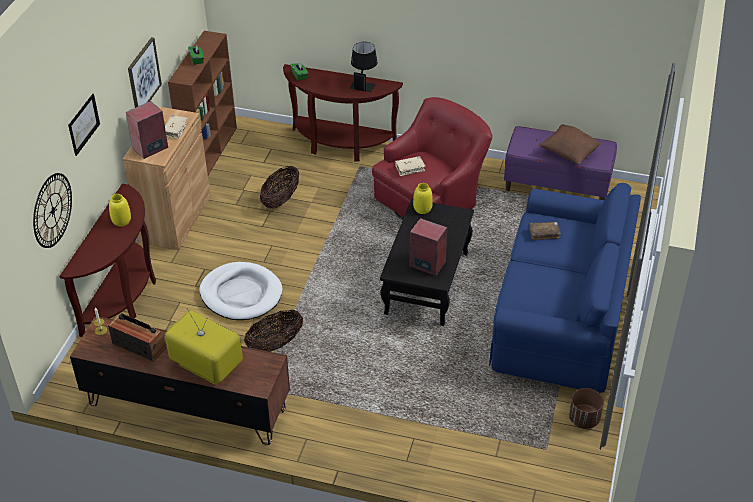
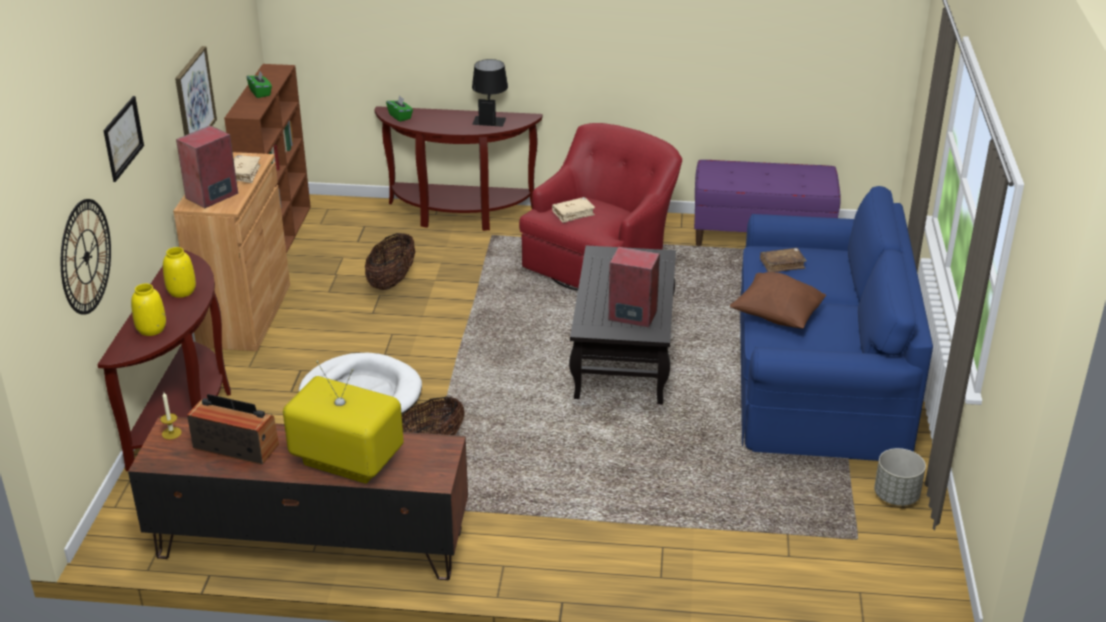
camera: 10 degrees left, 10 degrees down
yellow vase [413,183,433,214] -> yellow vase moved to [131,284,166,336]
brown pillow [539,124,601,165] -> brown pillow moved to [730,272,826,329]
brown planter [569,388,604,429] -> grey planter [874,448,926,506]

